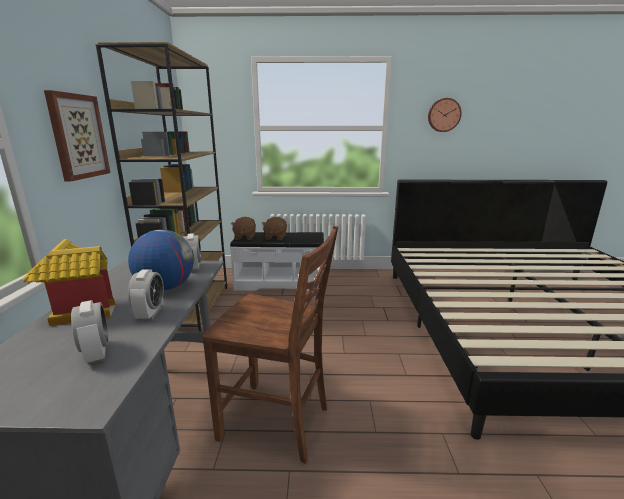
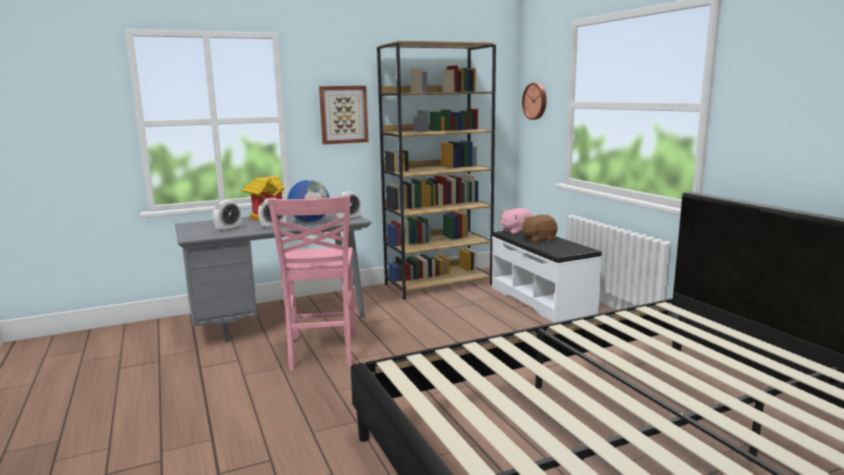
camera: 65 degrees right, 5 degrees down
brown chair [202,226,338,464] -> pink chair [268,195,356,371]
brown plush toy [231,217,256,240] -> pink plush toy [501,208,533,235]
wall clock [428,98,462,132] -> wall clock moved to [522,83,547,120]

